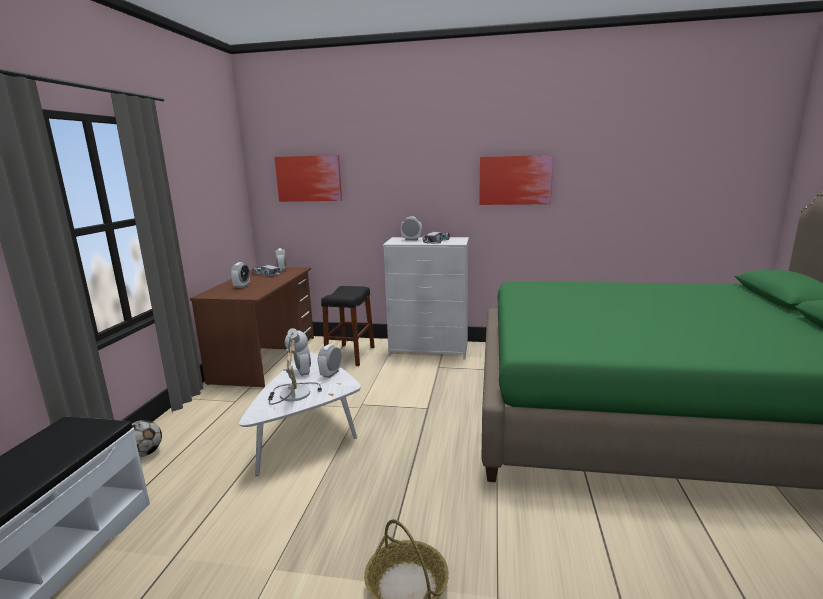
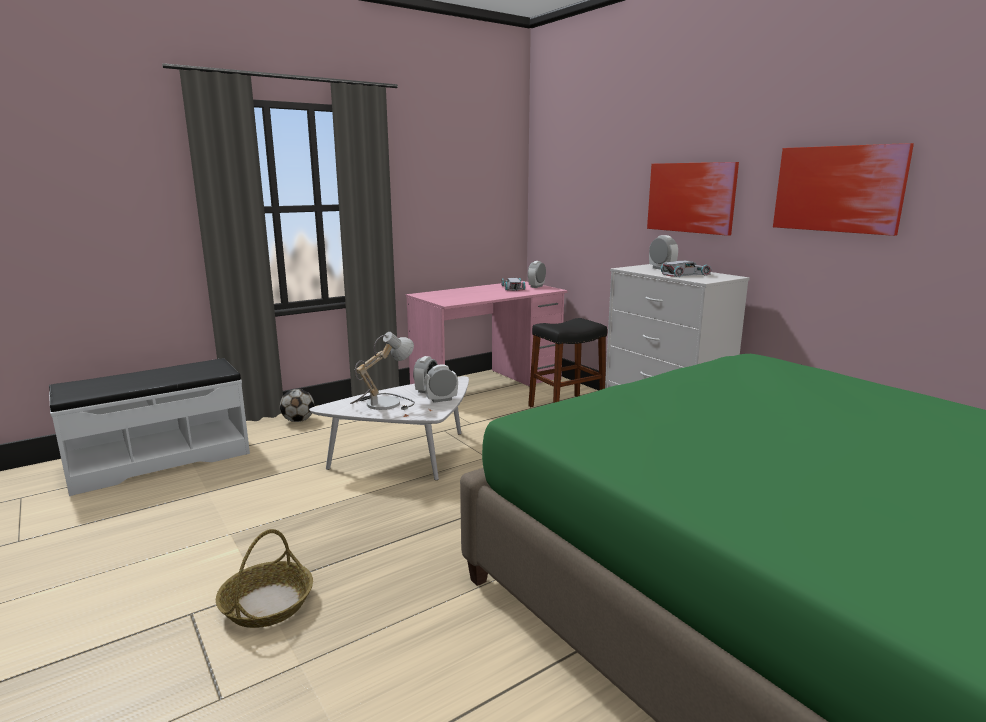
camera: 45 degrees right, 0 degrees up
brown desk [190,267,314,388] -> pink desk [406,281,568,387]
alarm clock [231,262,250,288] -> none
picture [274,155,342,202] -> picture moved to [647,162,739,236]

